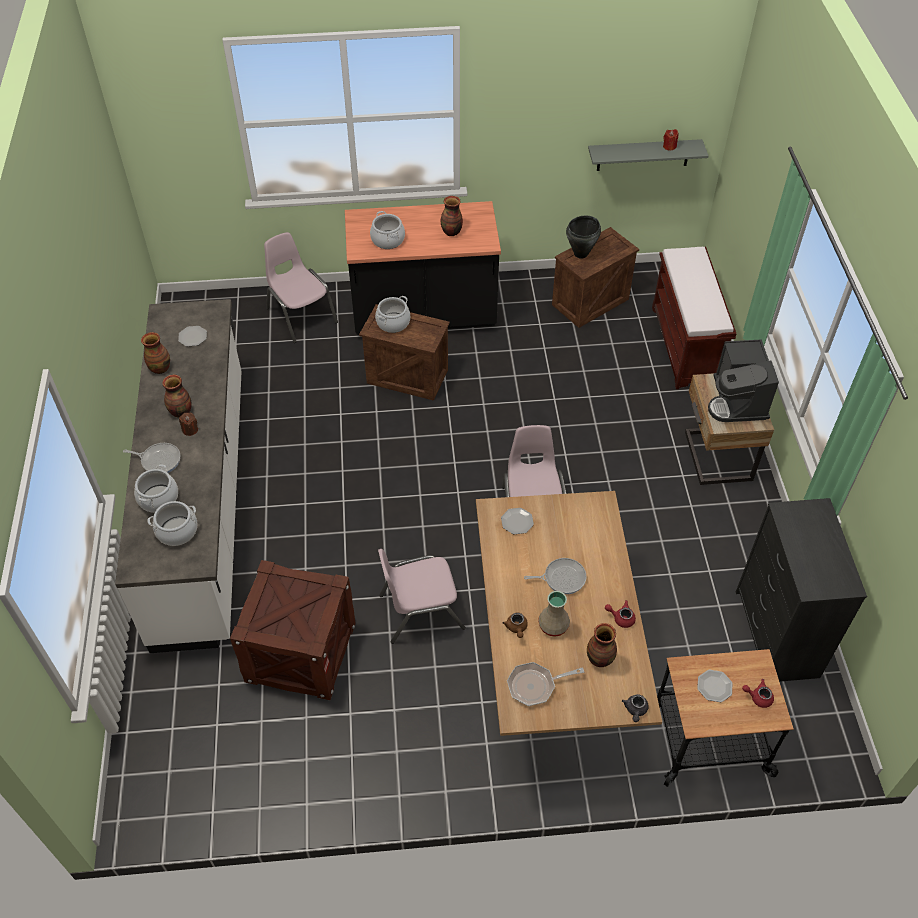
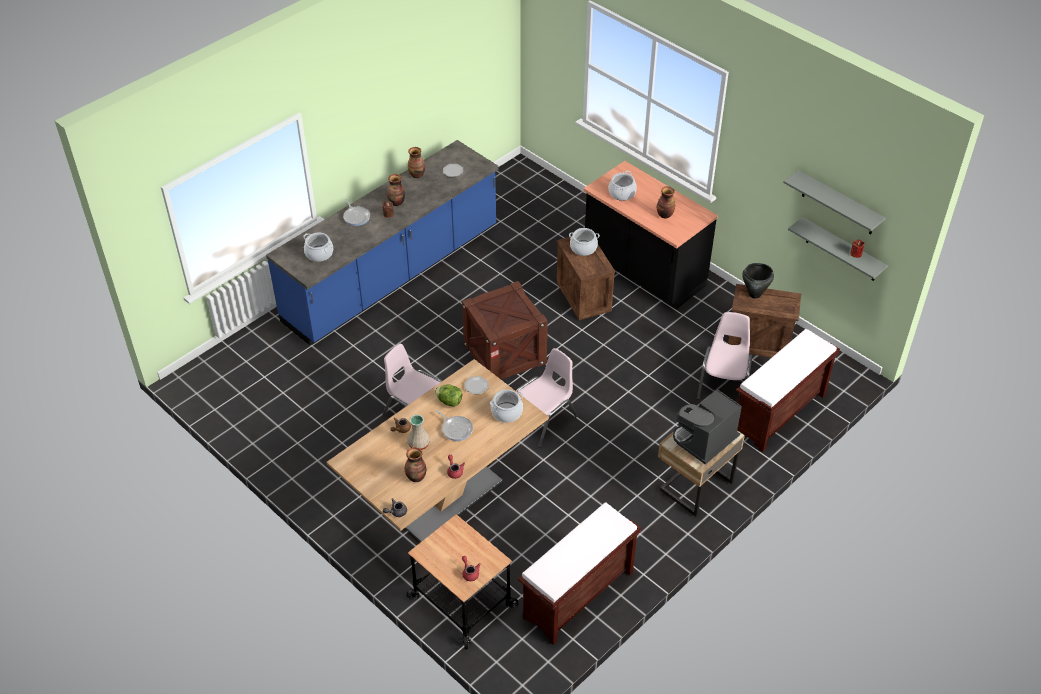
camera: 50 degrees right, 5 degrees down
white counter [115,299,242,653] -> blue counter [266,140,499,345]
cooking pot [134,464,178,513] -> cooking pot moved to [490,389,524,423]
crate [230,560,356,701] -> crate moved to [462,281,548,380]
pink chair [264,232,338,343] -> pink chair moved to [697,312,752,400]
frying pan [507,662,584,706] -> none
plate [697,670,733,702] -> none
black dresser [736,498,867,682] -> brown bench [518,502,641,645]
none -> lettuce [435,384,462,407]
none -> grey shelf [783,170,886,234]

